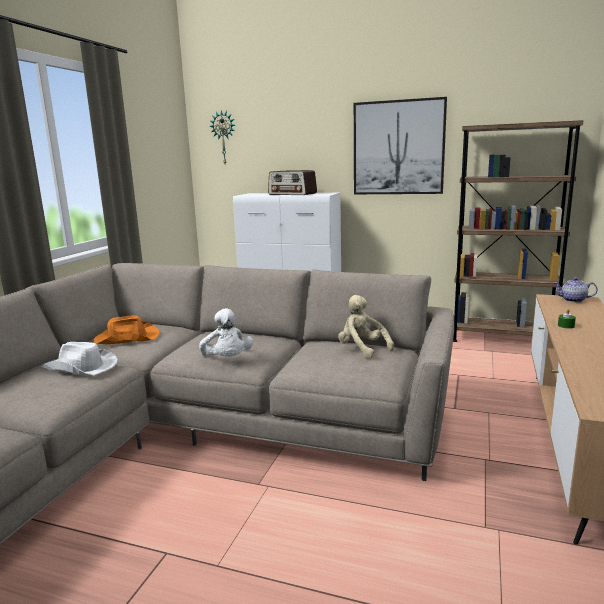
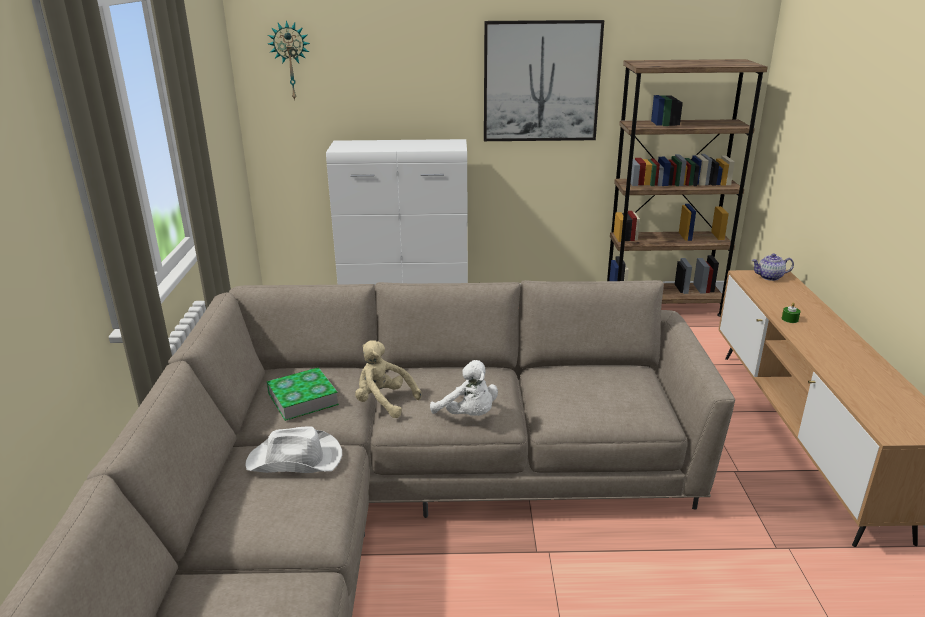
camera: 20 degrees left, 10 degrees up
orange hat [93,315,159,344] -> book [266,367,339,421]
radio [268,170,317,195] -> none
beige plush toy [338,295,394,358] -> beige plush toy moved to [355,340,421,418]

